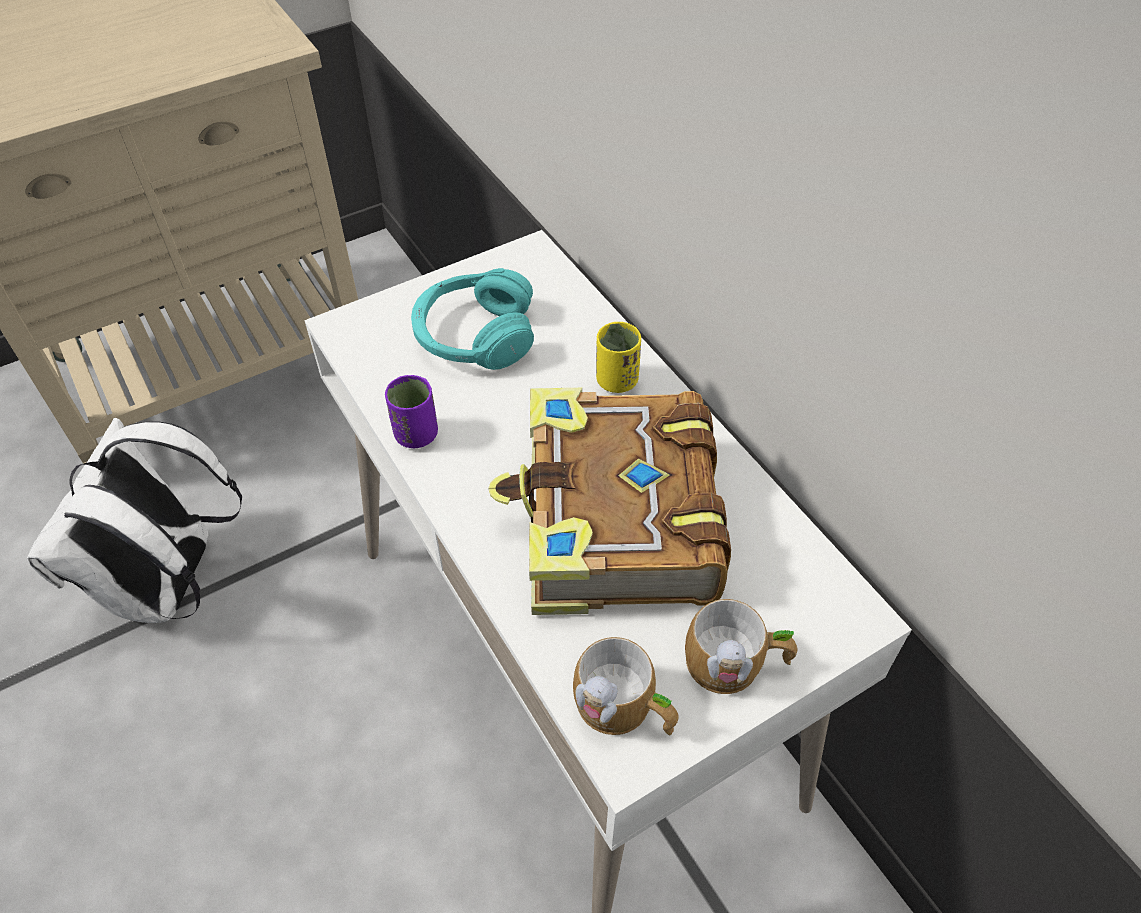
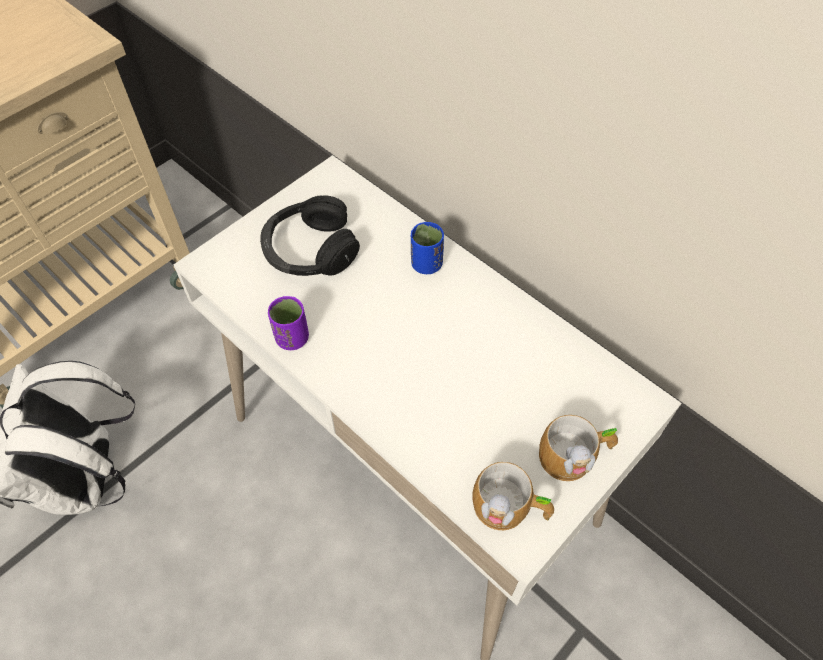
camera: 15 degrees left, 5 degrees up
turquoise headphones [411,268,534,370] -> black headphones [260,195,360,276]
book [488,388,731,615] -> none
yellow cup [596,322,641,393] -> blue cup [411,222,444,274]

